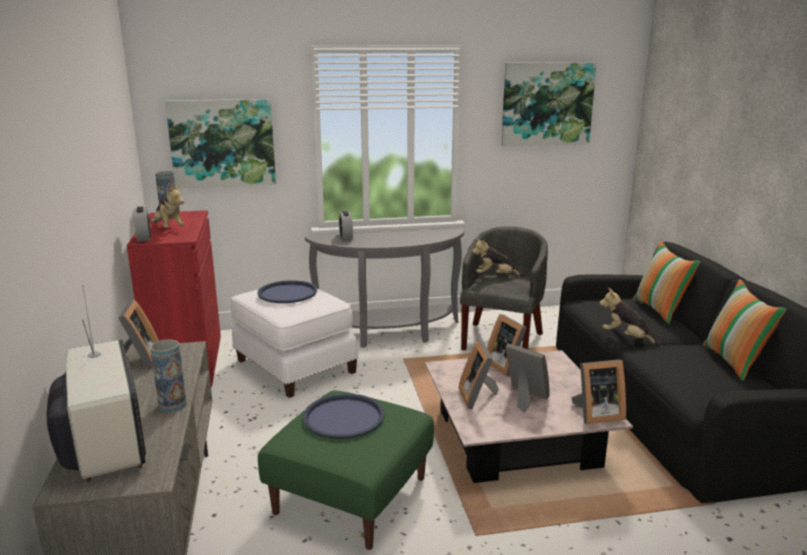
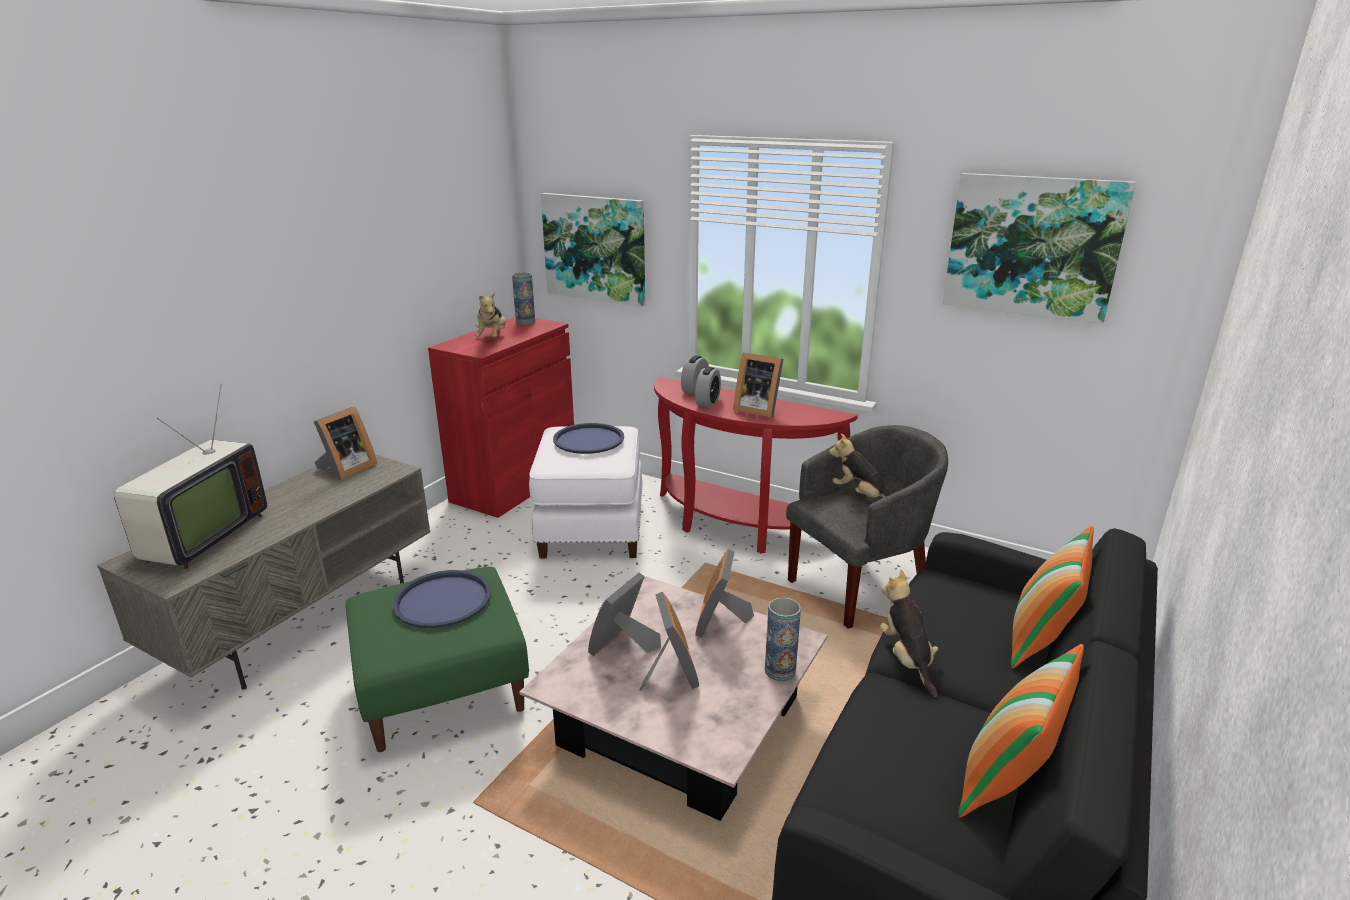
camera: 40 degrees right, 5 degrees up
alarm clock [133,206,151,242] -> alarm clock moved to [695,367,721,408]
vase [150,340,187,413] -> vase moved to [765,597,801,681]
grey console table [305,228,464,348] -> red console table [654,377,858,553]
picture frame [571,359,626,424] -> picture frame moved to [733,353,783,417]

